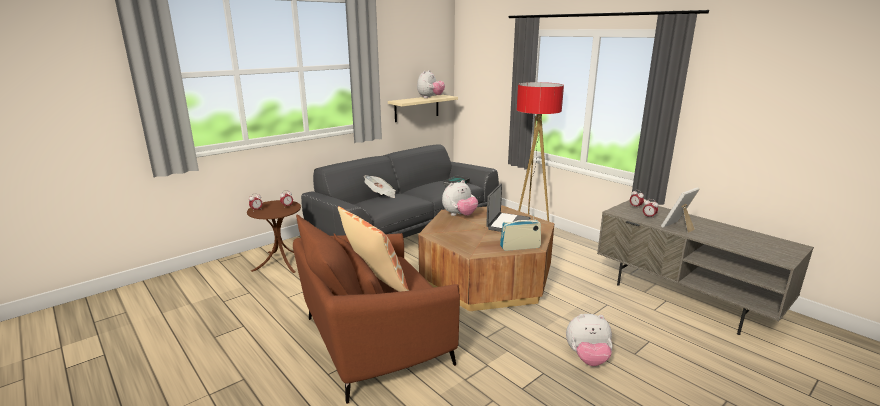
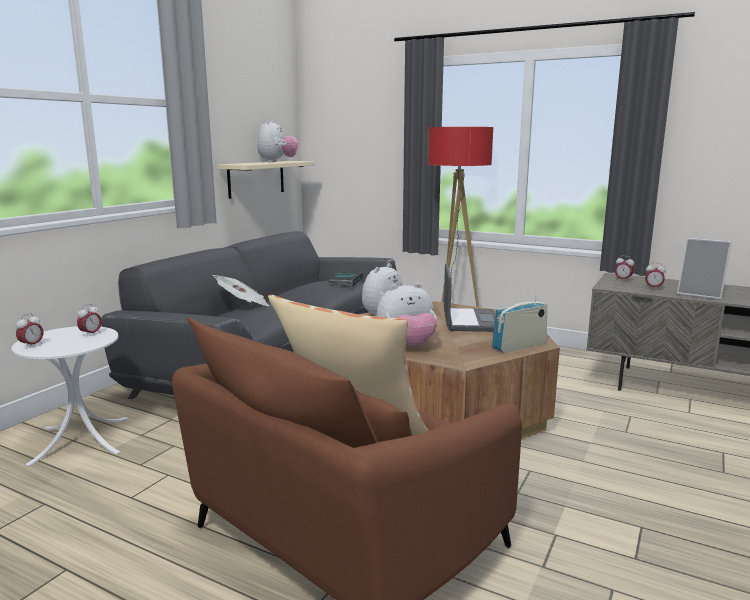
camera: 20 degrees left, 5 degrees down
brown side table [247,200,301,273] -> white side table [12,326,128,466]
plush toy [566,314,613,366] -> plush toy moved to [377,283,437,346]
picture frame [661,187,700,233] -> picture frame turned 90 degrees counterclockwise [677,238,731,300]

